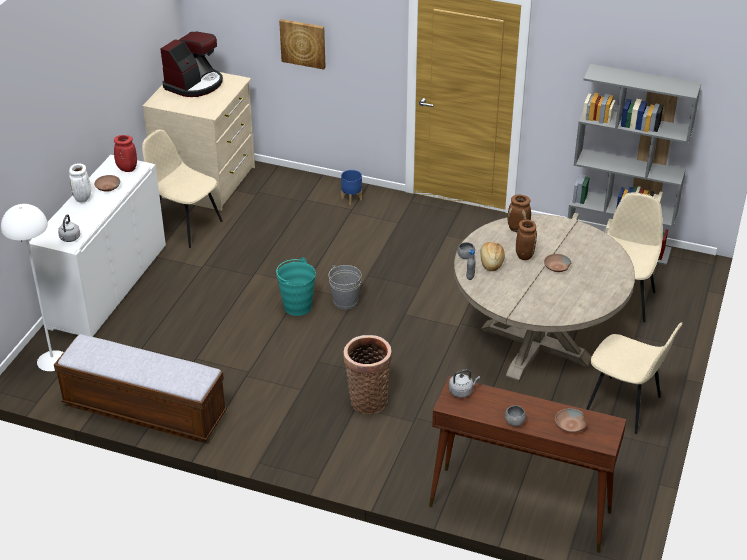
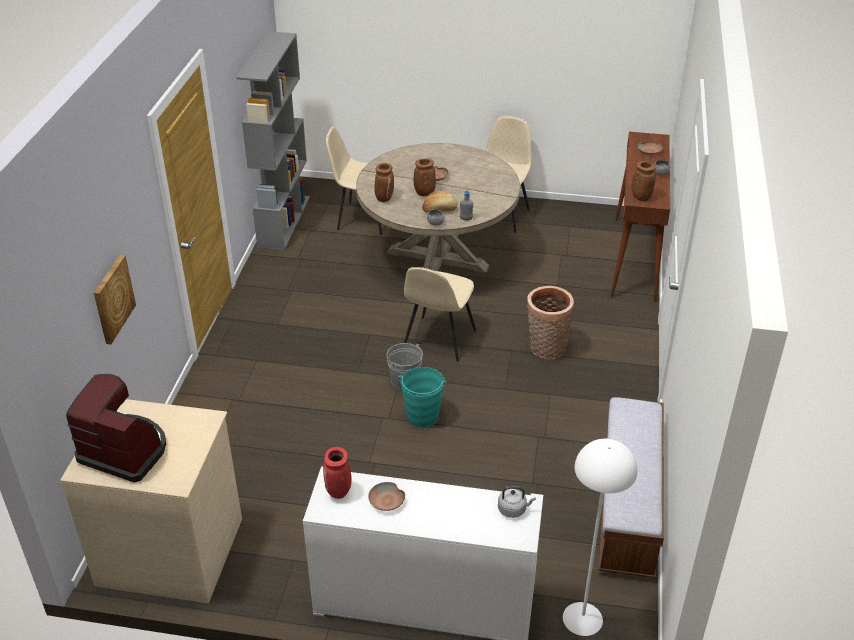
camera: 100 degrees left, 0 degrees up
white vase [69,163,91,203] -> none
beige chair [142,129,222,248] -> beige chair moved to [404,267,476,362]
blue planter [341,170,362,205] -> none
grey kettle [449,369,480,398] -> brown vase [631,161,656,201]

